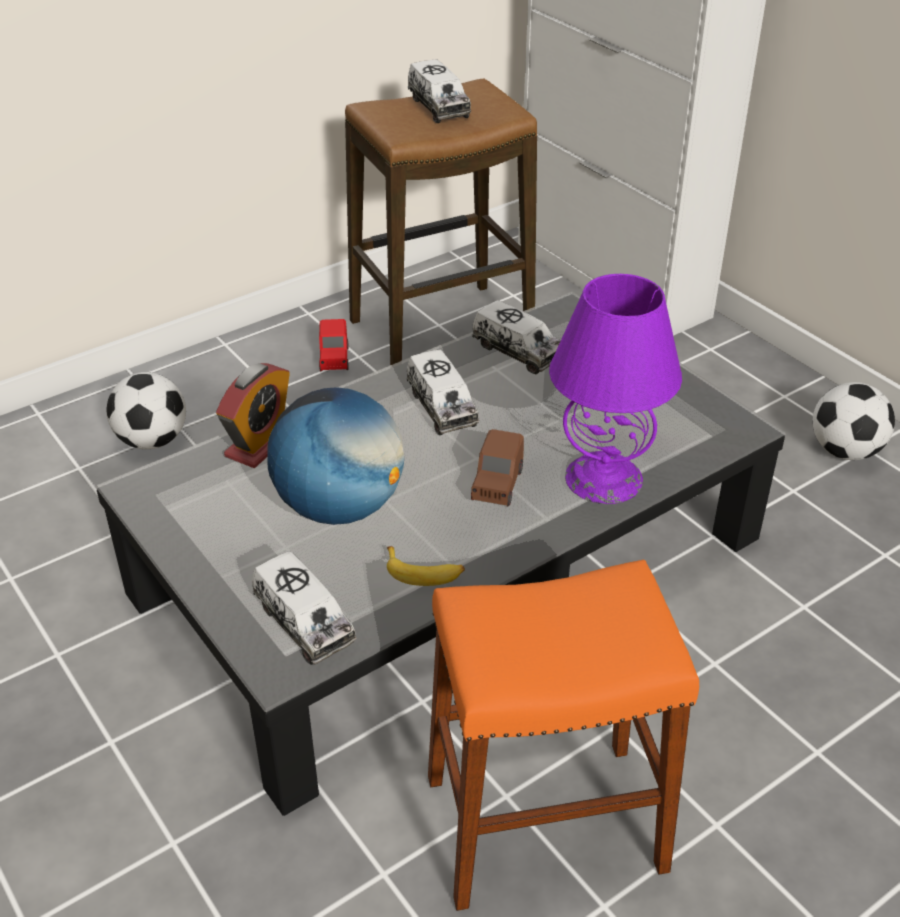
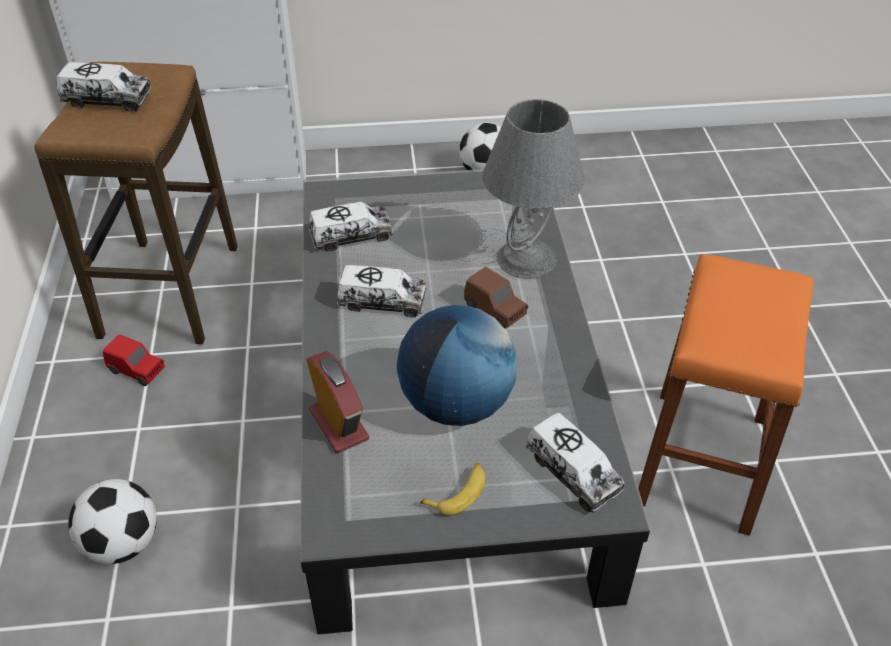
camera: 60 degrees left, 5 degrees up
toy truck [252,551,357,665] -> toy truck turned 60 degrees clockwise [526,412,625,513]
banana [387,546,465,586] -> banana moved to [420,463,486,515]
purple table lamp [549,274,682,504] -> grey table lamp [482,99,585,279]

